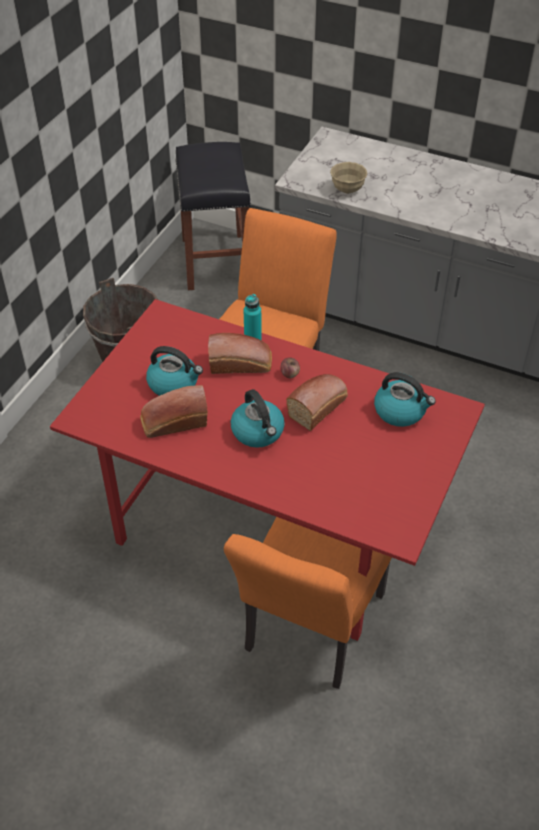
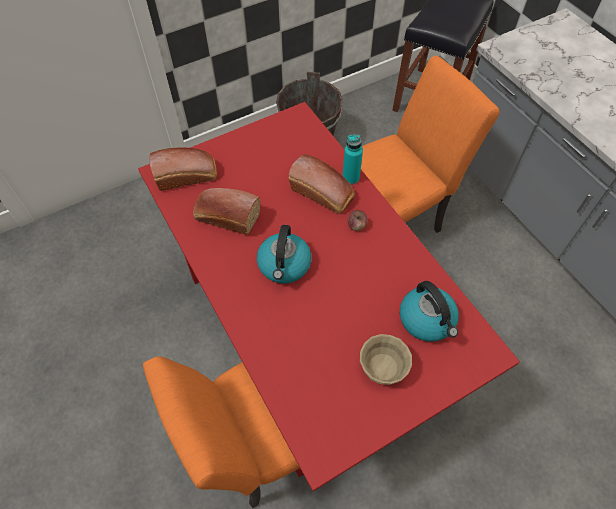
camera: 35 degrees right, 10 degrees up
kettle [146,346,203,396] -> none
bread [286,374,348,431] -> bread moved to [149,147,217,191]
beige bowl [330,162,367,193] -> beige bowl moved to [360,334,412,385]

